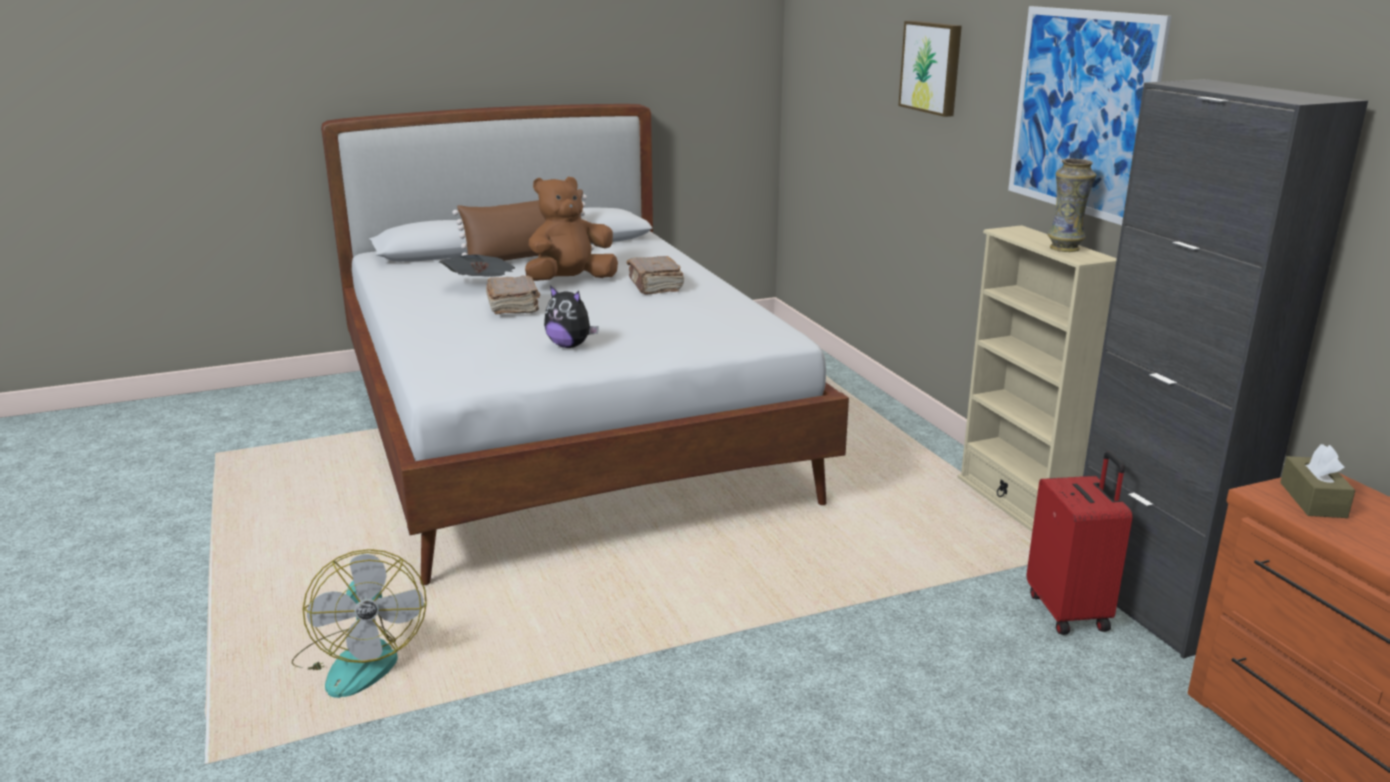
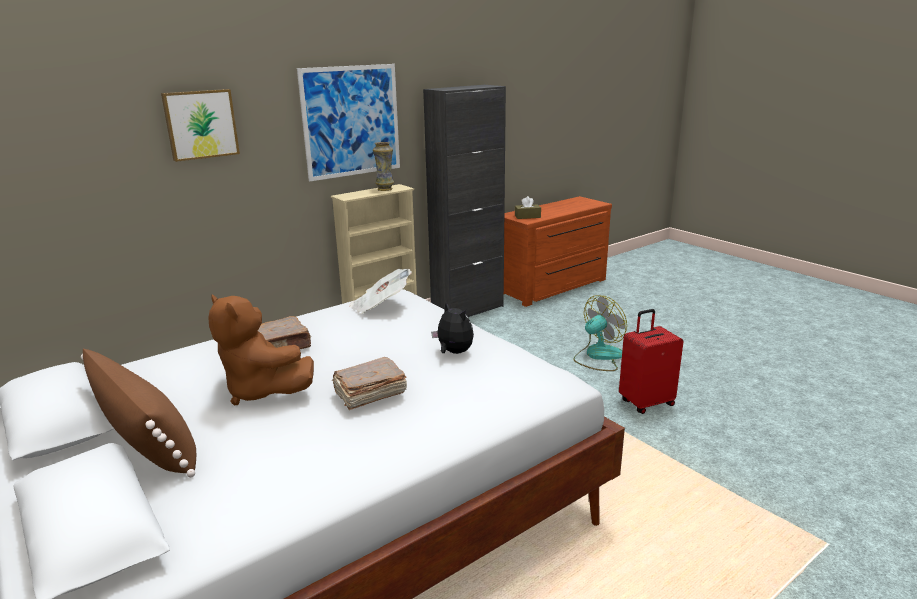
camera: 105 degrees left, 0 degrees up
fan [292,549,427,698] -> fan moved to [573,295,627,371]
newspaper [439,254,515,277] -> newspaper moved to [349,269,412,314]
plush toy [544,286,599,348] -> plush toy turned 60 degrees counterclockwise [431,303,474,354]
red suitcase [1026,452,1132,635] -> red suitcase moved to [619,309,684,414]

